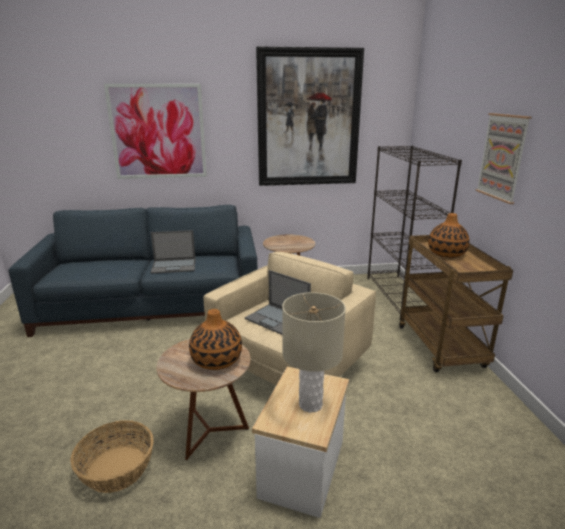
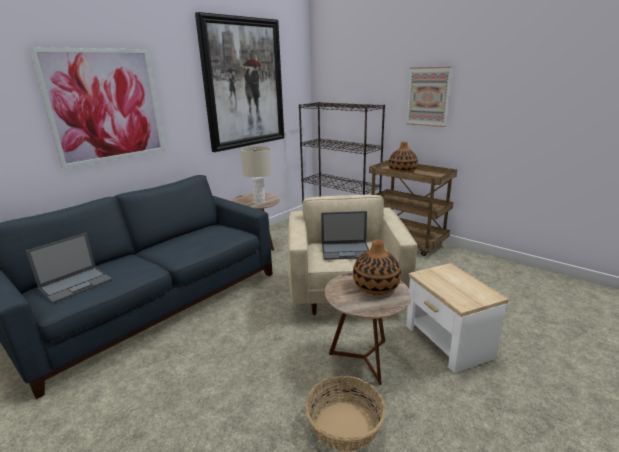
camera: 40 degrees left, 0 degrees up
laptop [151,230,196,274] -> laptop moved to [26,233,112,303]
beige table lamp [282,292,346,413] -> beige table lamp moved to [241,146,272,204]

